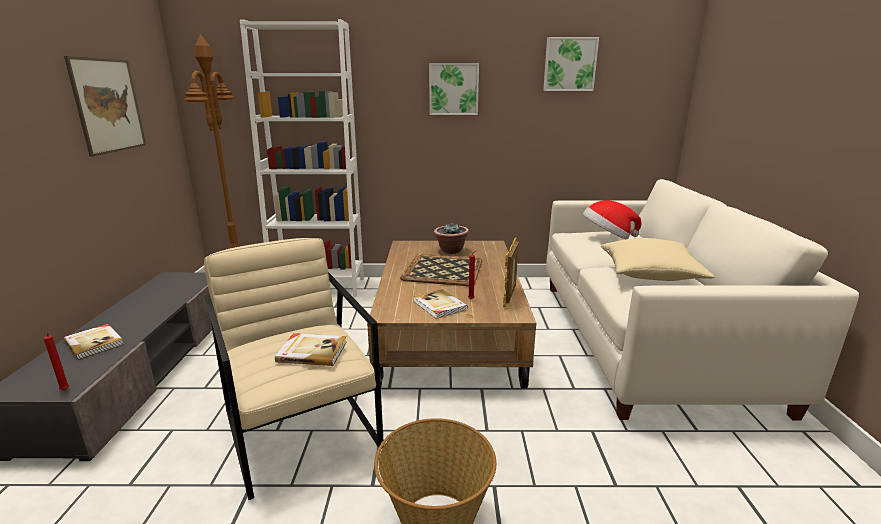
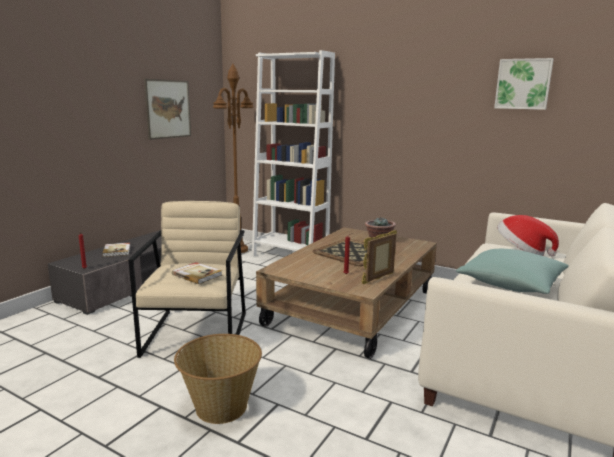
camera: 30 degrees right, 5 degrees down
book [413,289,468,319] -> none
picture [429,63,479,115] -> none
beige pillow [601,238,715,281] -> turquoise pillow [456,249,569,294]

